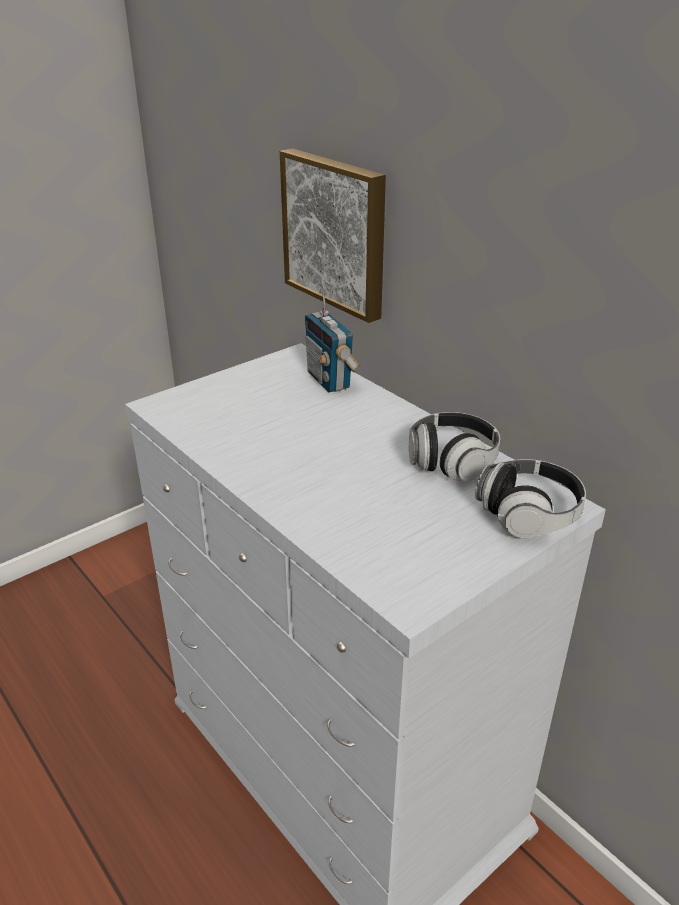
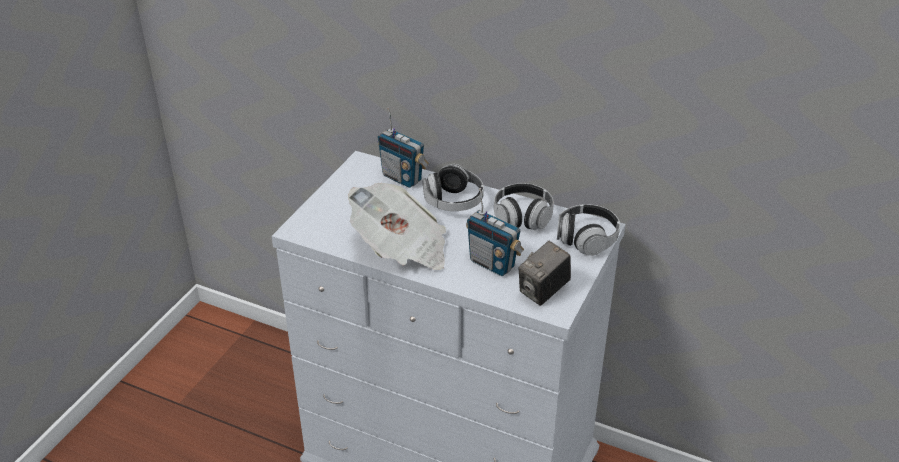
camera: 25 degrees left, 5 degrees up
picture [280,149,386,323] -> none
none -> newspaper [348,183,446,270]
none -> headphones [423,164,484,211]
none -> radio [466,188,524,276]
none -> camera [519,241,571,306]

